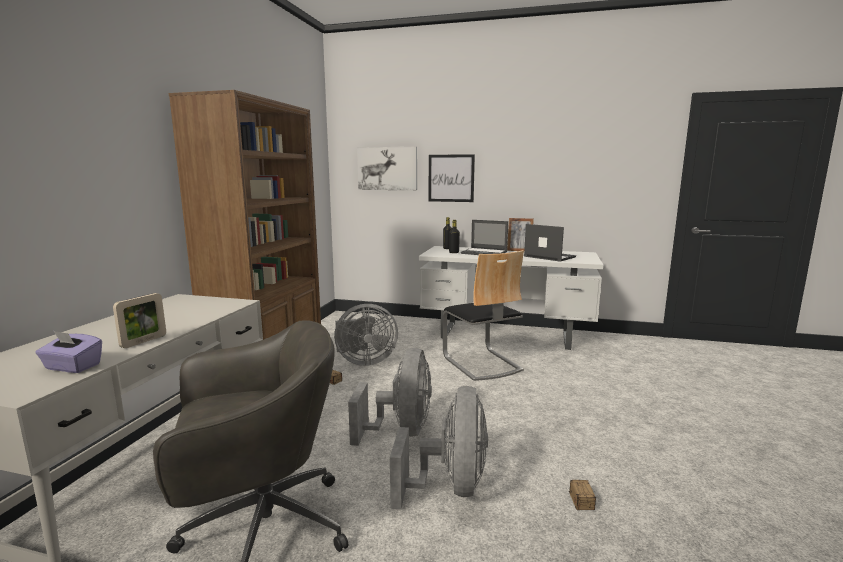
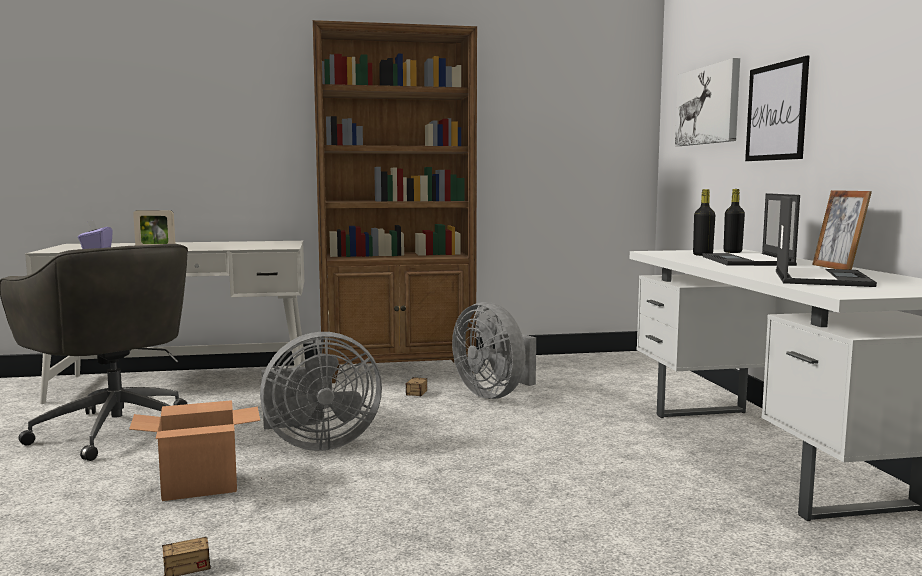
camera: 65 degrees right, 5 degrees down
grey fan [390,386,488,510] -> cardboard box [129,400,260,501]
chair [443,250,524,381] -> none

